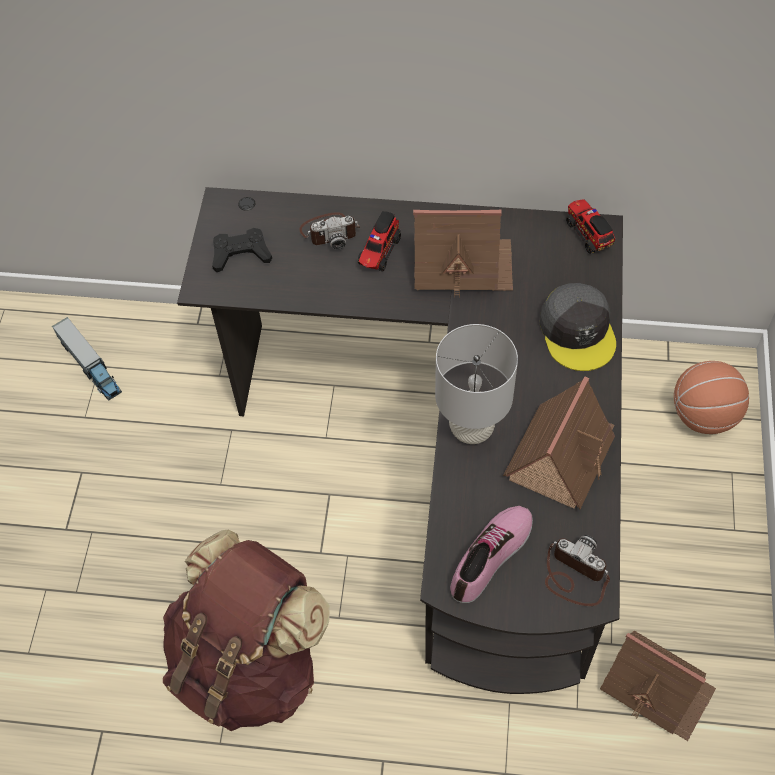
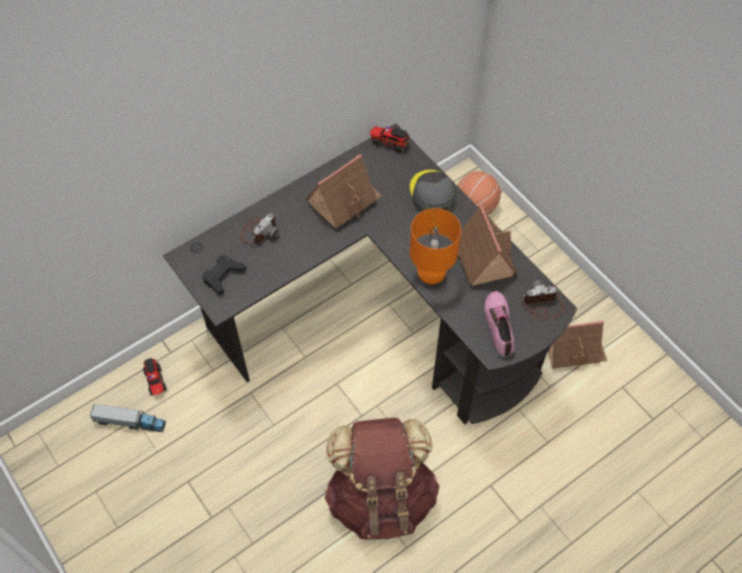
camera: 45 degrees left, 0 degrees up
toy truck [358,211,401,271] -> toy truck moved to [143,358,167,395]
grey table lamp [435,324,518,444] -> orange table lamp [410,208,461,285]
grey cap [540,283,616,371] -> grey cap turned 135 degrees counterclockwise [410,170,456,212]

